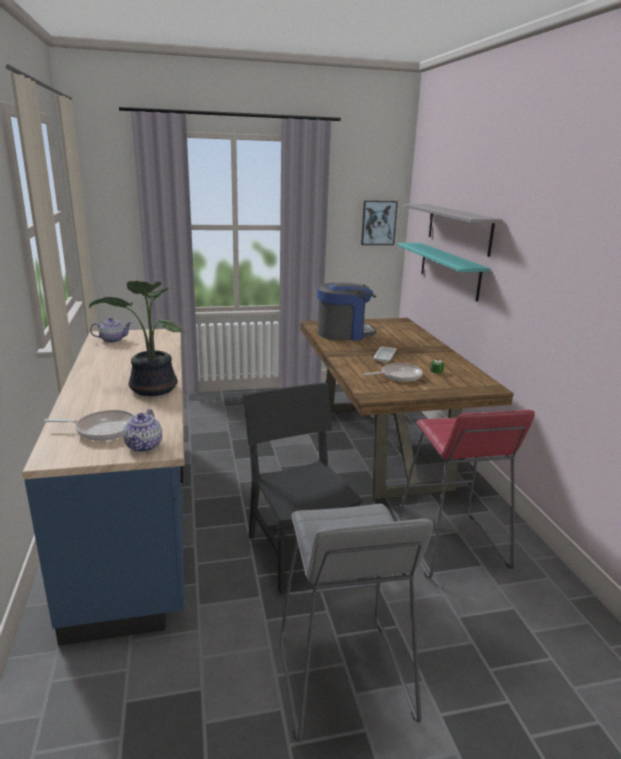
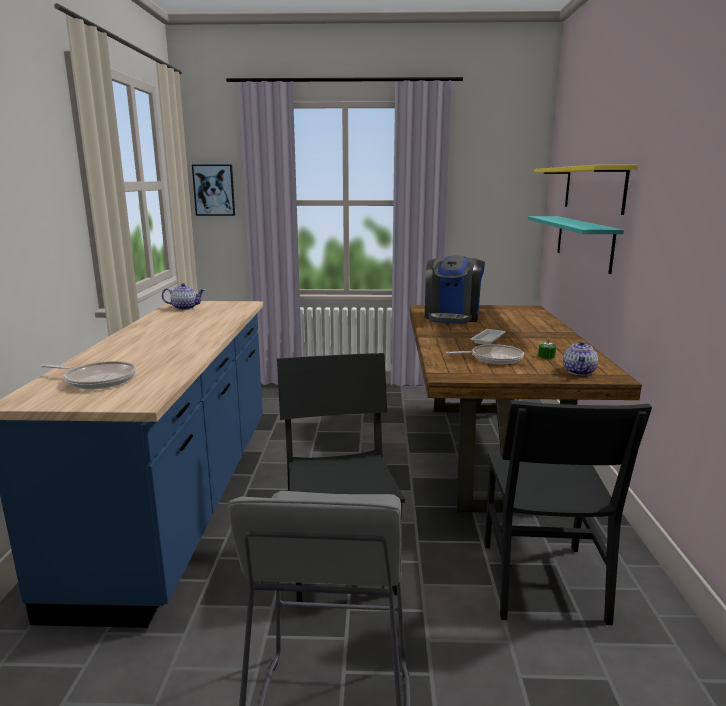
camera: 15 degrees right, 5 degrees down
potted plant [89,281,185,396] -> none
teapot [123,409,162,452] -> teapot moved to [563,341,598,375]
coffee machine [317,283,376,340] -> coffee machine turned 105 degrees clockwise [425,255,485,324]
picture [361,200,398,245] -> picture moved to [192,165,235,216]
red stool [399,410,535,578] -> black chair [484,400,652,625]
grey shelf [403,204,503,257] -> yellow shelf [534,165,638,215]

